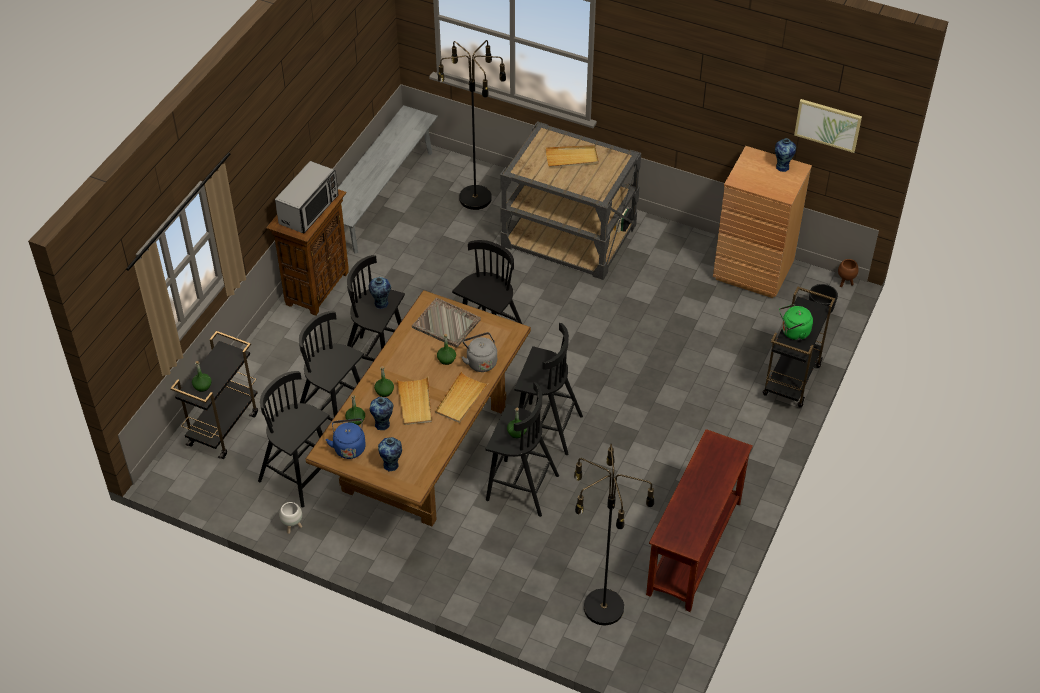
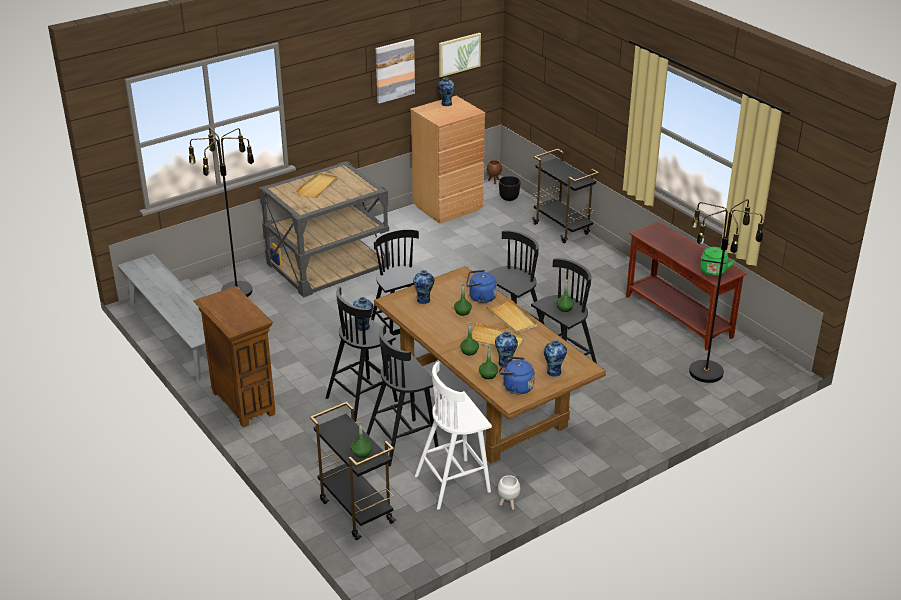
camera: 60 degrees left, 15 degrees down
black stool [258,371,330,508] -> white stool [415,362,492,510]
microwave [275,161,339,233] -> none
grey tray [412,298,481,348] -> vase [413,270,434,304]
grey kettle [462,332,497,372] -> blue kettle [466,270,497,303]
green kettle [779,304,813,340] -> green kettle moved to [700,247,734,276]
none -> picture [376,39,415,104]

